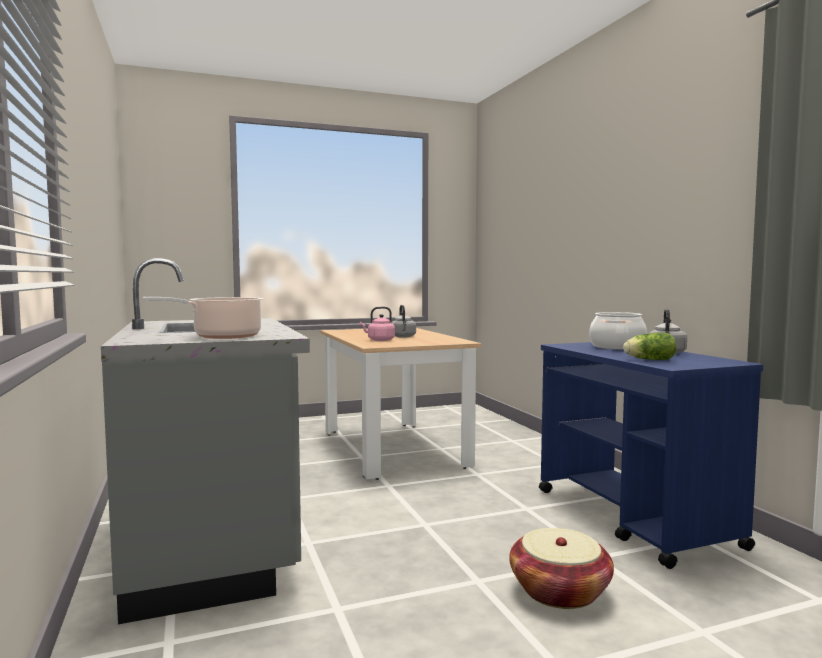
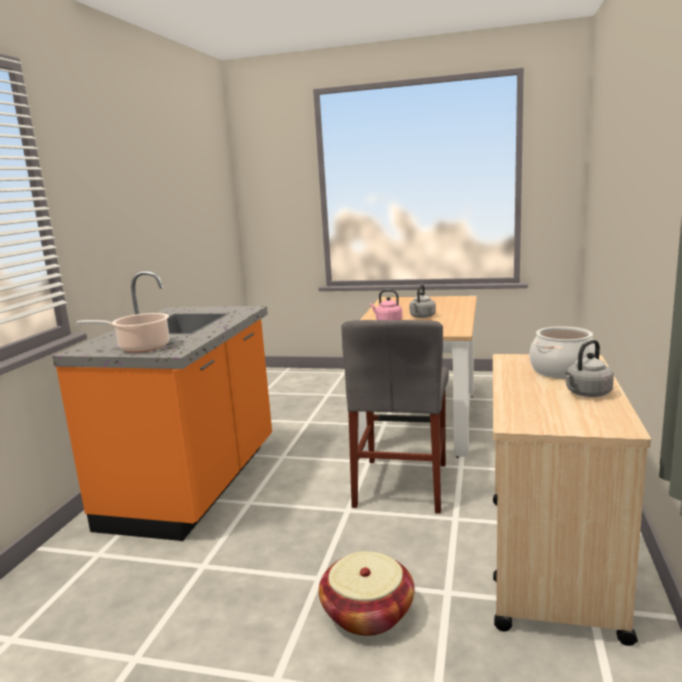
camera: 35 degrees right, 10 degrees up
grey counter [101,258,310,624] -> orange counter [52,271,272,541]
blue cart [539,342,763,569] -> beige cart [493,354,651,646]
lettuce [623,333,676,360] -> none
none -> grey chair [341,320,449,514]

